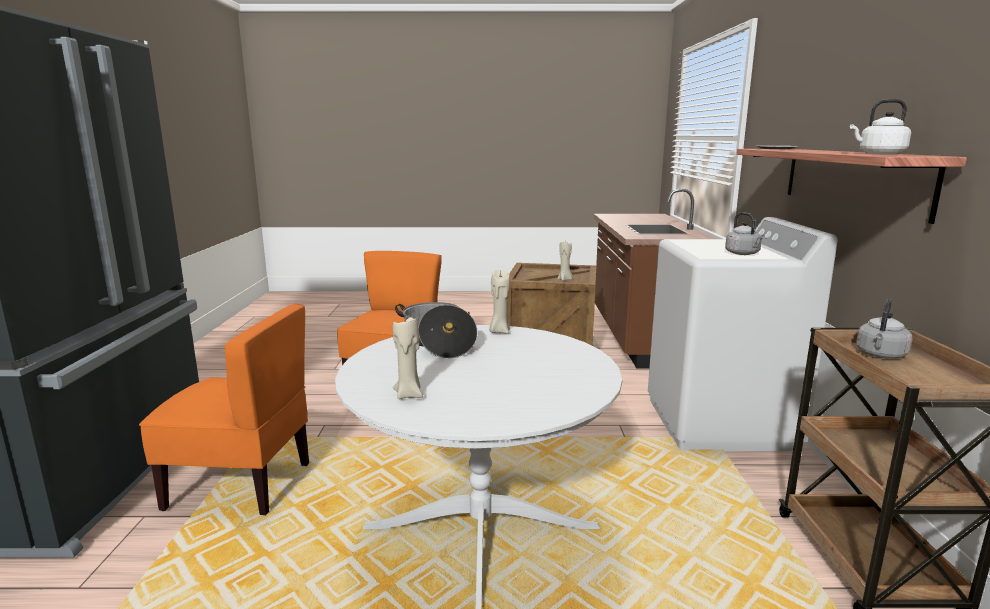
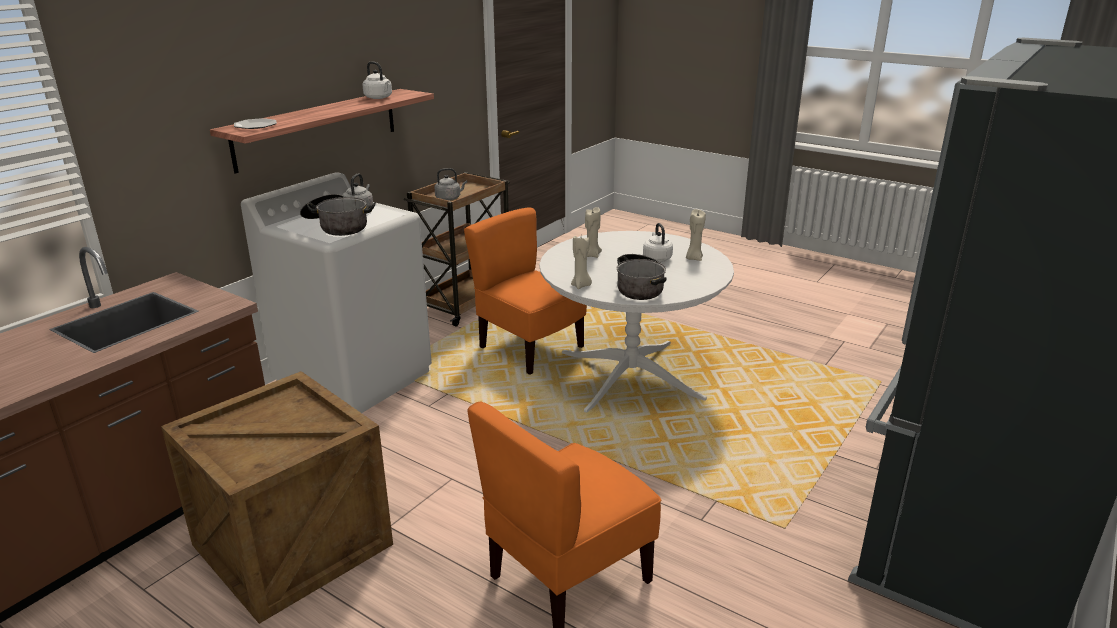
camera: 145 degrees left, 10 degrees up
orange chair [139,304,309,515] -> orange chair moved to [464,207,587,375]
beige candle [557,242,573,281] -> beige candle moved to [585,207,602,258]
none -> cooking pot [300,194,376,236]
none -> white kettle [643,223,673,262]

